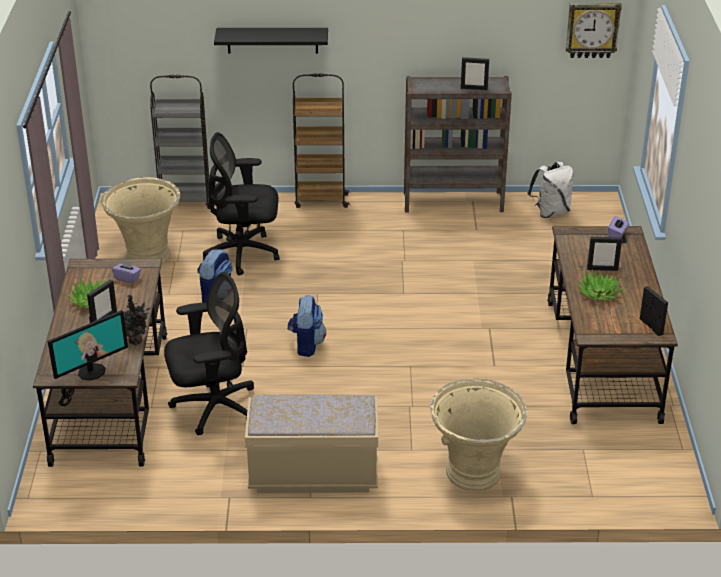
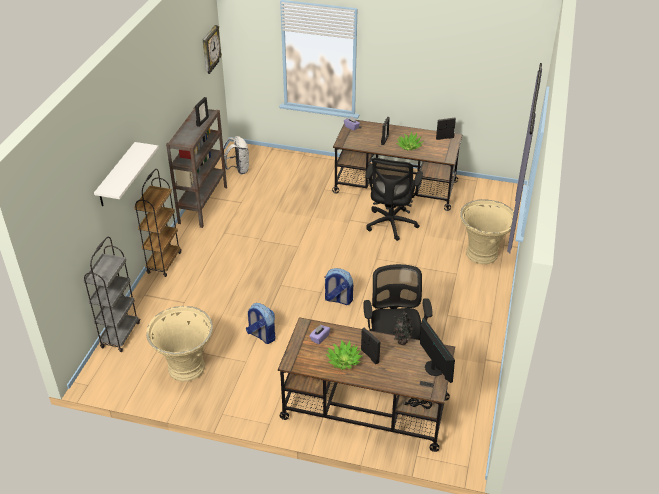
camera: 75 degrees left, 5 degrees up
black office chair [203,132,280,276] -> black office chair moved to [365,158,423,241]
black shelf [214,28,328,54] -> white shelf [94,142,159,206]
beige bench [245,395,378,493] -> none

